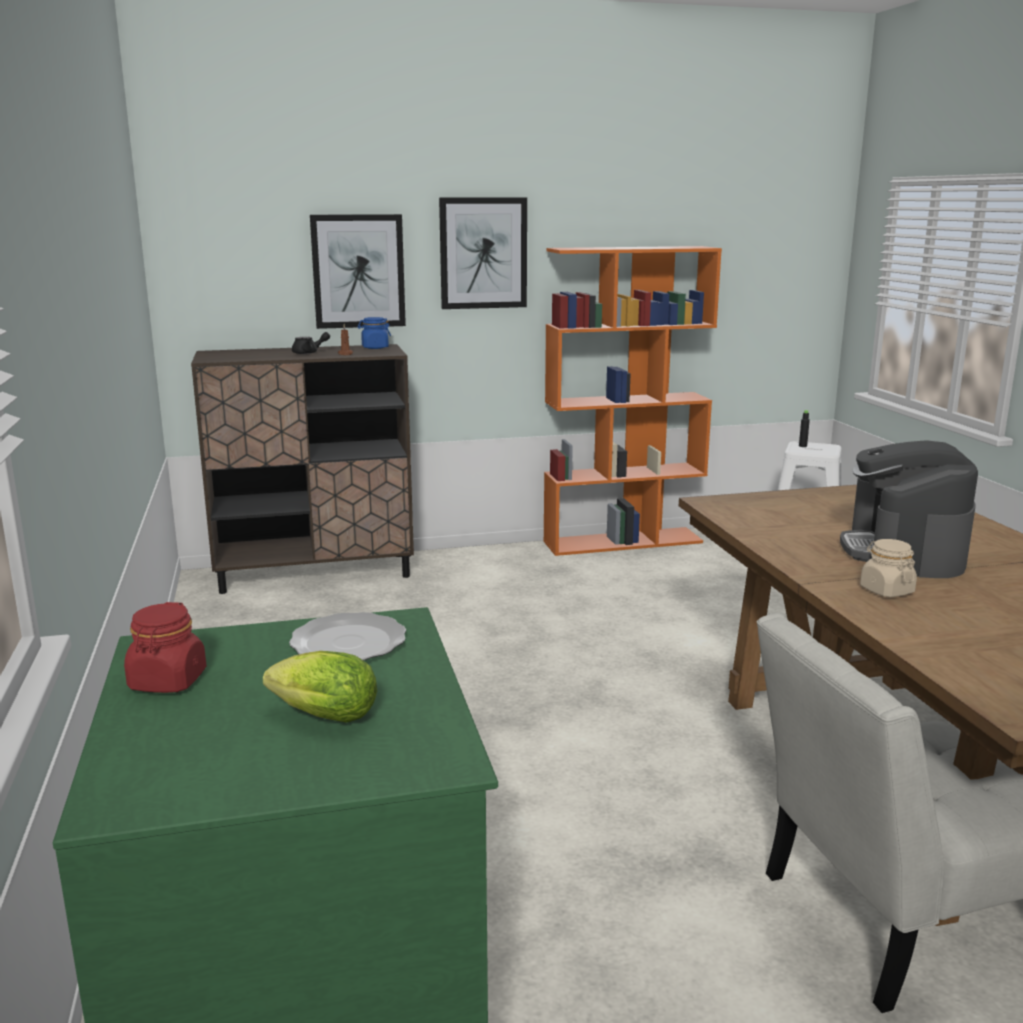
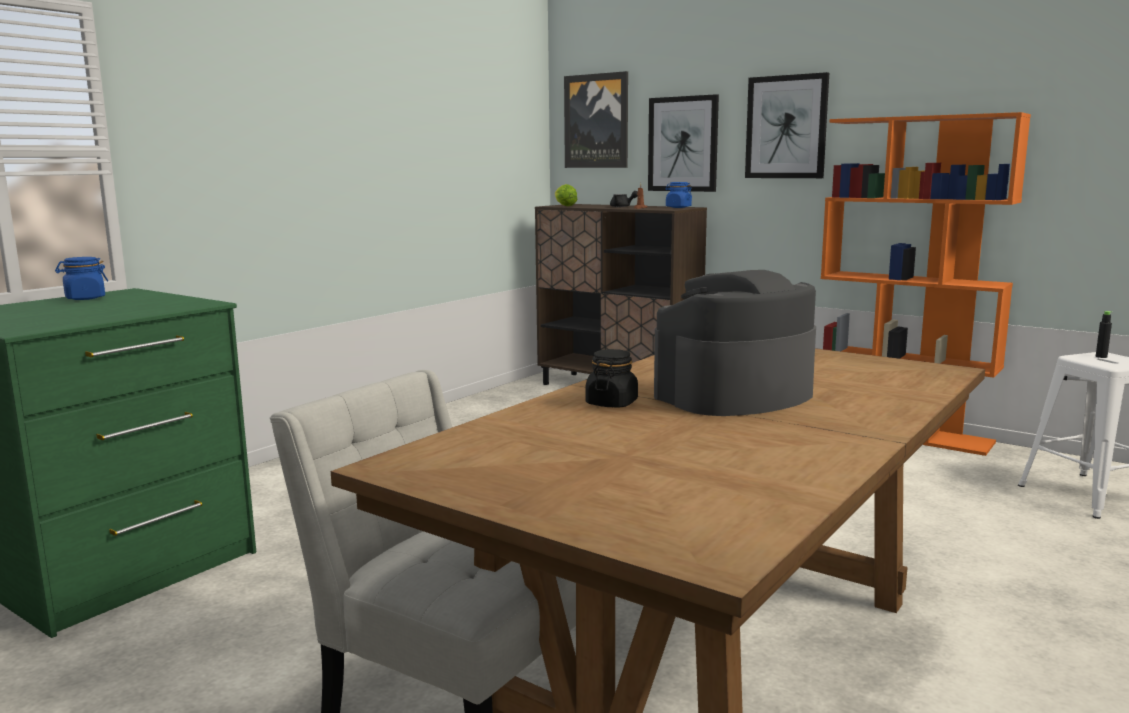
camera: 50 degrees right, 5 degrees down
red jar [124,602,206,693] -> blue jar [55,257,108,300]
lettuce [263,651,377,723] -> lettuce moved to [555,184,577,207]
plate [289,612,406,661] -> none
beige jar [860,539,917,597] -> black jar [585,349,638,407]
none -> picture [564,71,628,168]

